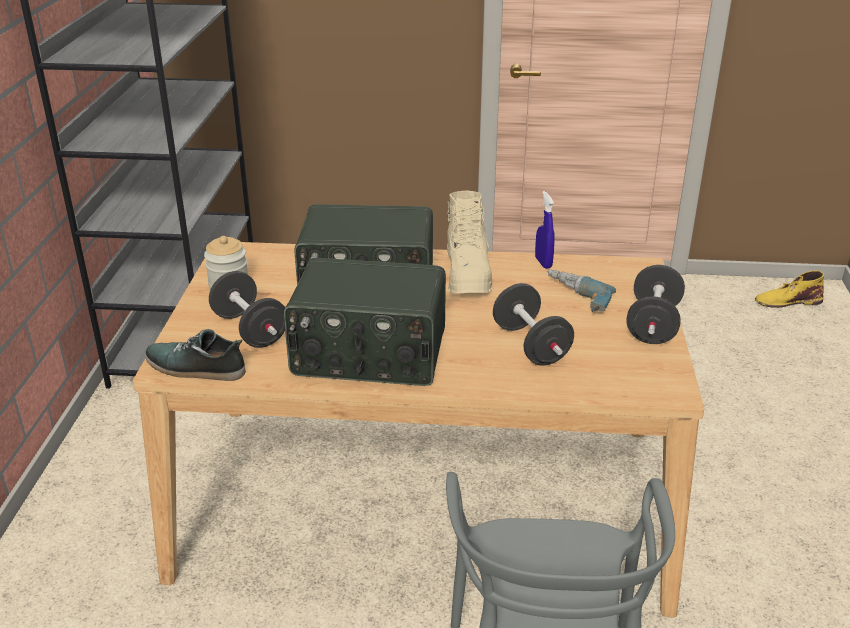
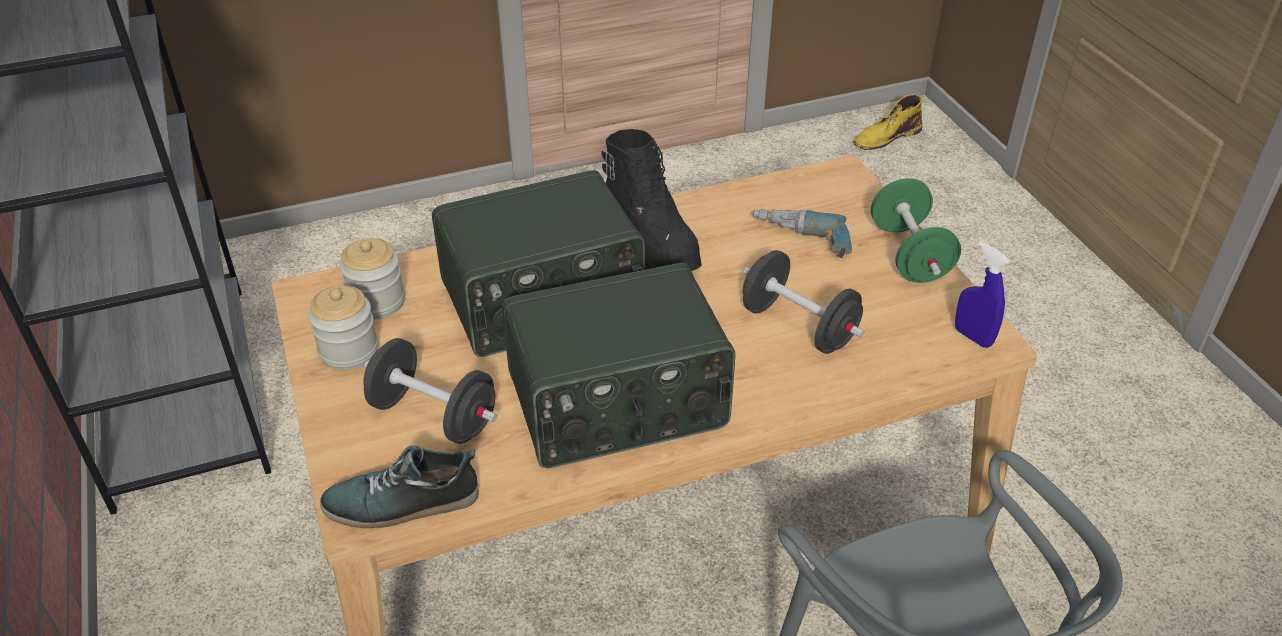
camera: 25 degrees left, 10 degrees up
beige boot [447,190,492,294] -> black boot [602,129,702,271]
blue spray bottle [535,191,555,269] -> blue spray bottle moved to [955,242,1010,348]
black dumbbell [626,265,685,344] -> green dumbbell [871,178,961,283]
none -> jar [339,238,405,320]

